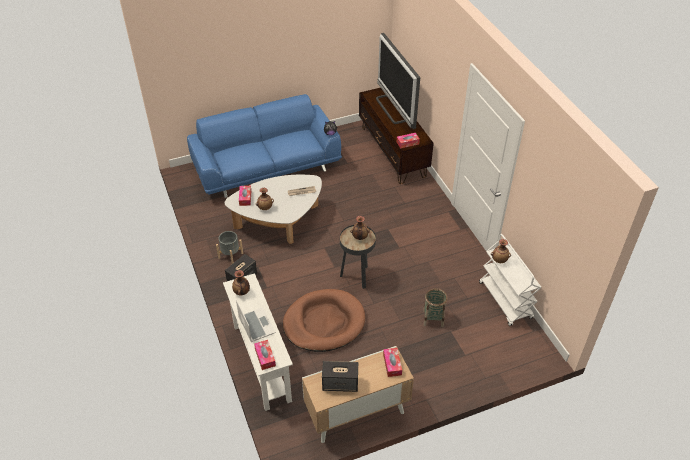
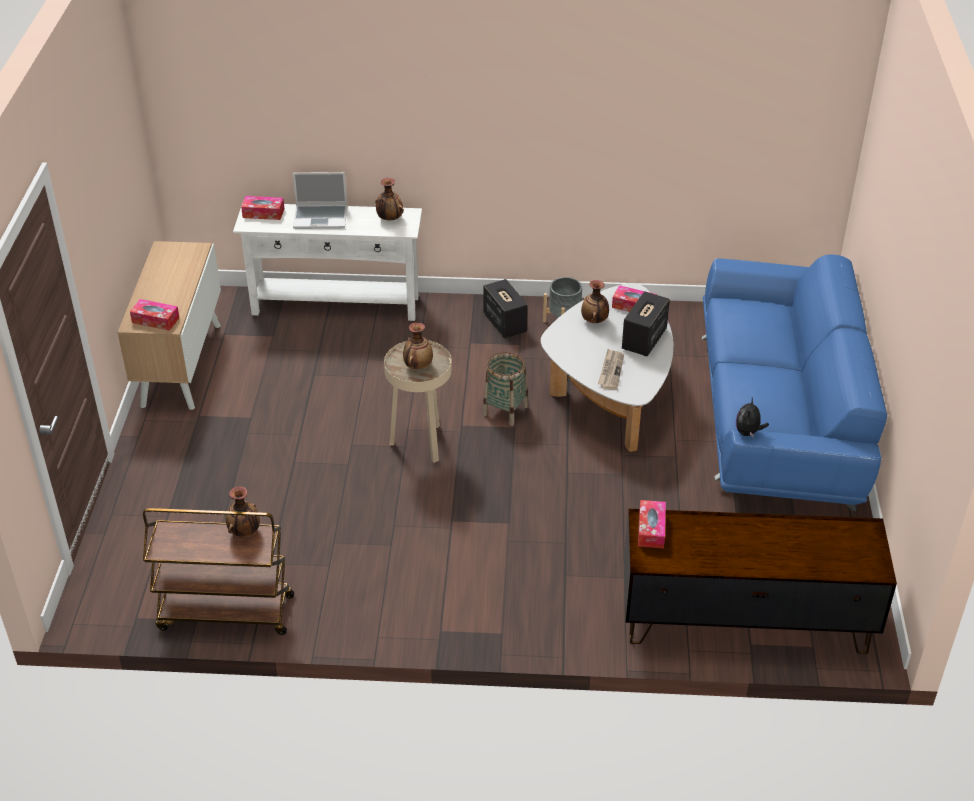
camera: 115 degrees right, 5 degrees down
brown dog bed [283,289,365,352] -> none
speaker [322,361,358,392] -> speaker moved to [622,291,670,356]
black side table [340,225,376,289] -> beige side table [384,340,452,463]
television [376,33,420,129] -> none
basket [423,288,447,327] -> basket moved to [483,352,528,426]
white cart [479,234,542,326] -> brown cart [143,508,294,635]

